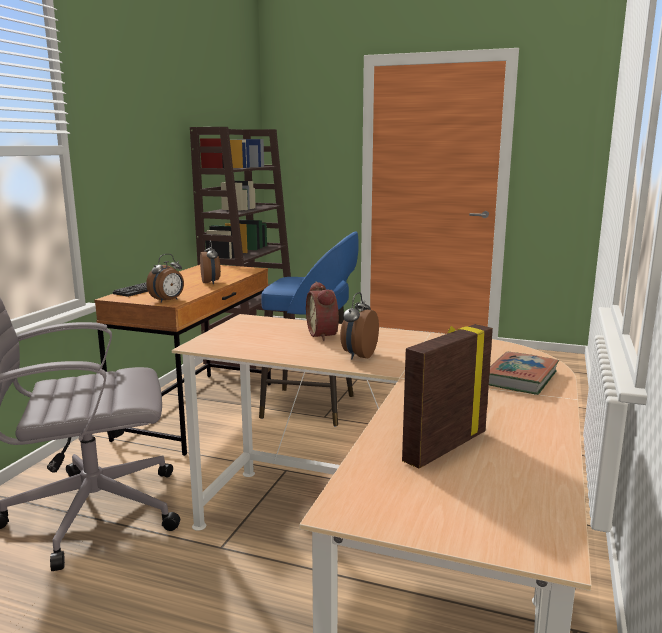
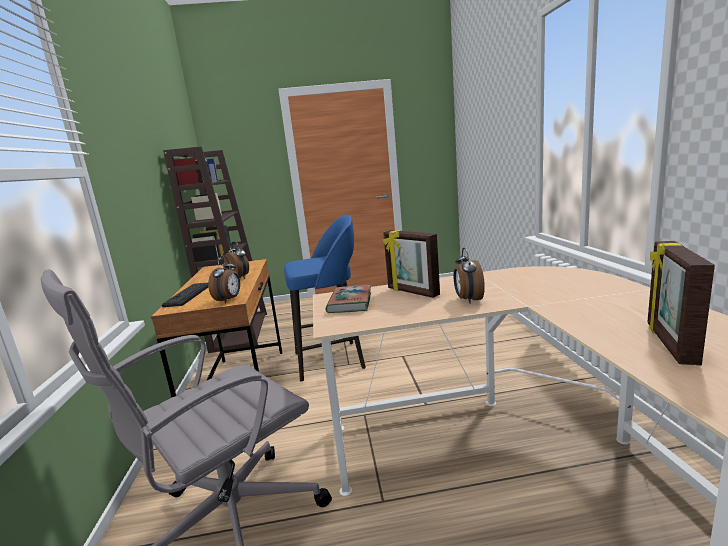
camera: 25 degrees left, 0 degrees up
alarm clock [306,282,339,341] -> picture frame [383,230,440,298]
book [489,352,559,395] -> book moved to [326,285,371,313]

